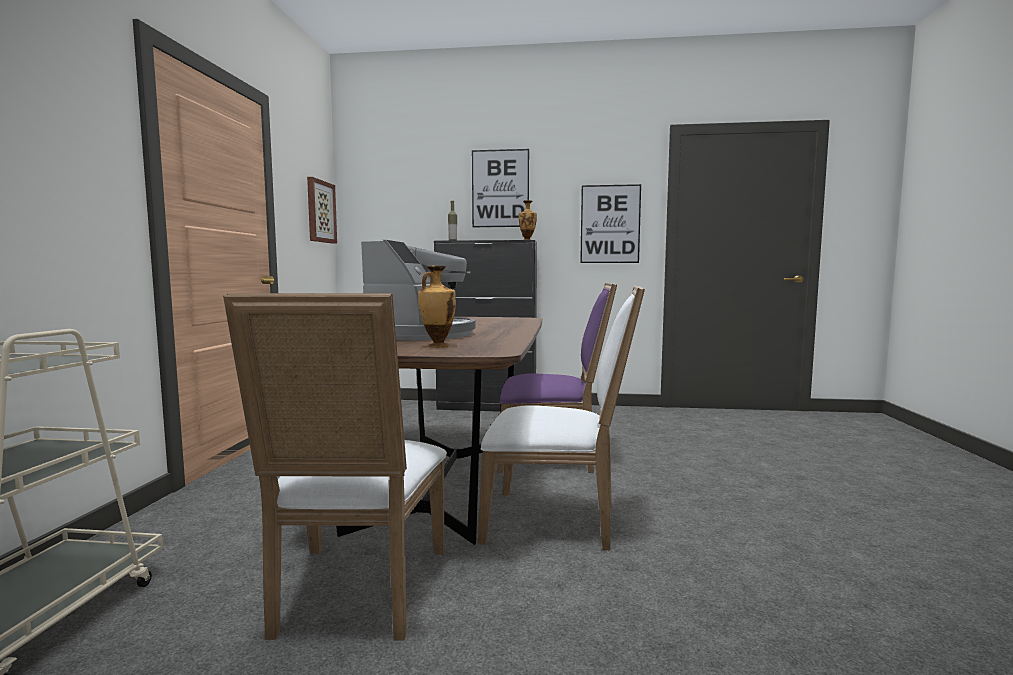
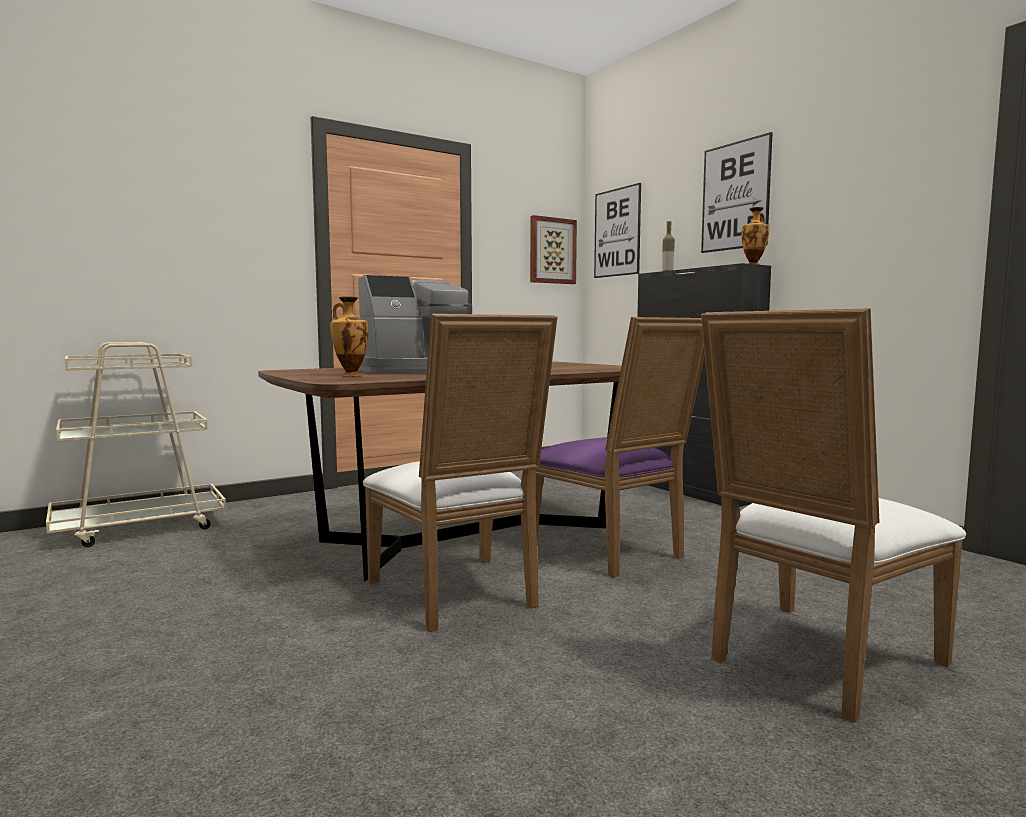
camera: 50 degrees right, 0 degrees up
white chair [223,293,447,641] -> white chair moved to [701,308,966,722]
picture [580,184,641,263] -> picture moved to [594,183,641,278]

